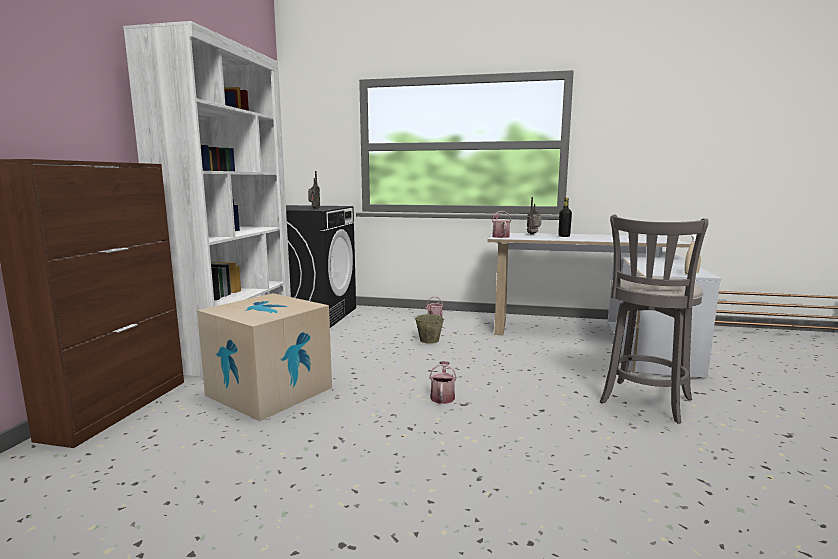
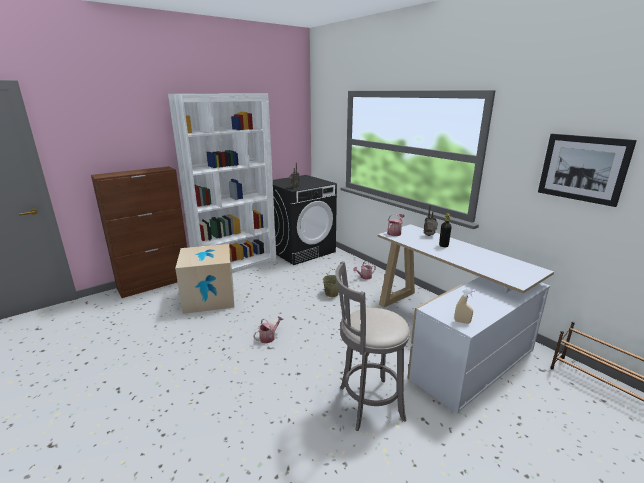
camera: 40 degrees right, 10 degrees up
none -> picture [538,134,637,207]

